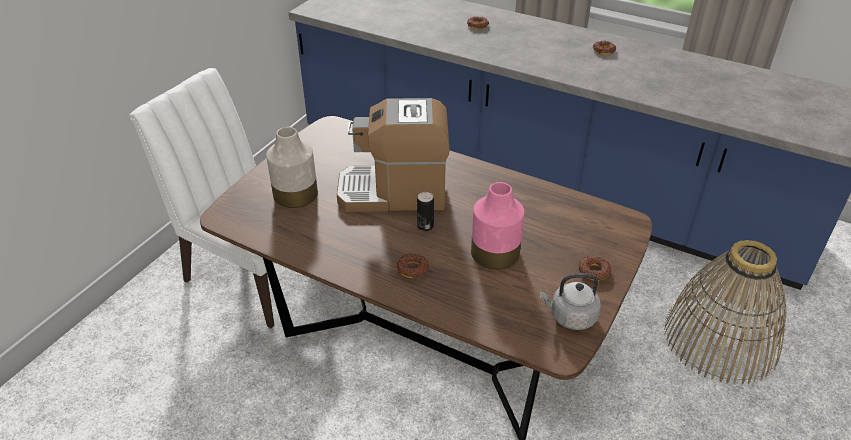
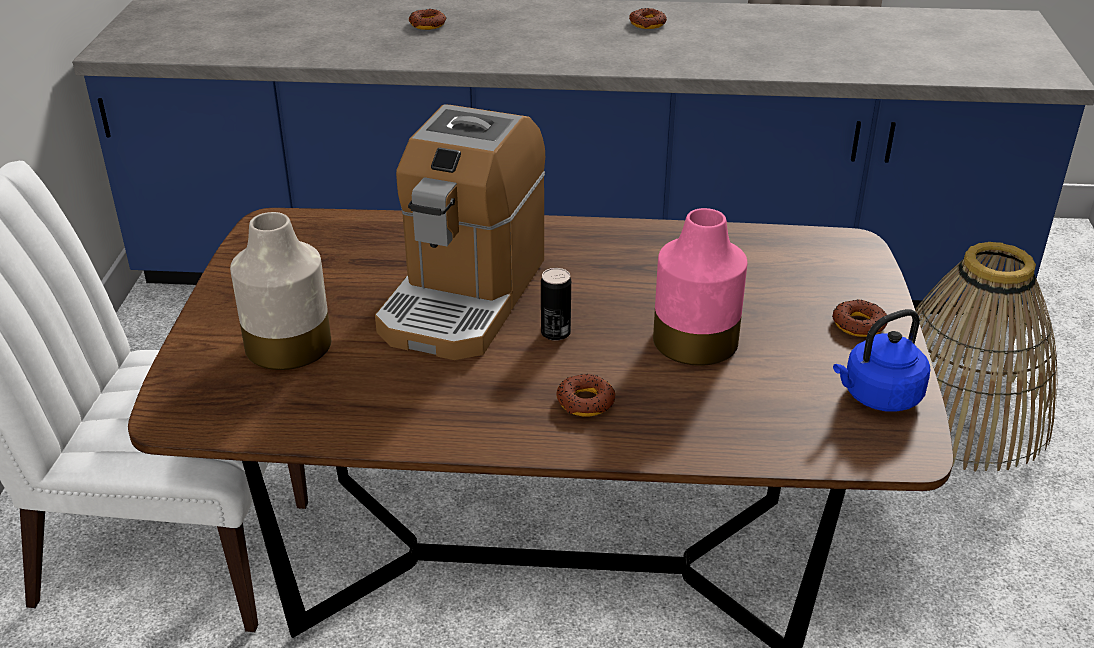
camera: 25 degrees left, 5 degrees down
coffee machine [337,98,450,212] -> coffee machine turned 45 degrees counterclockwise [375,104,545,360]
grey kettle [539,273,601,330] -> blue kettle [833,309,930,412]

